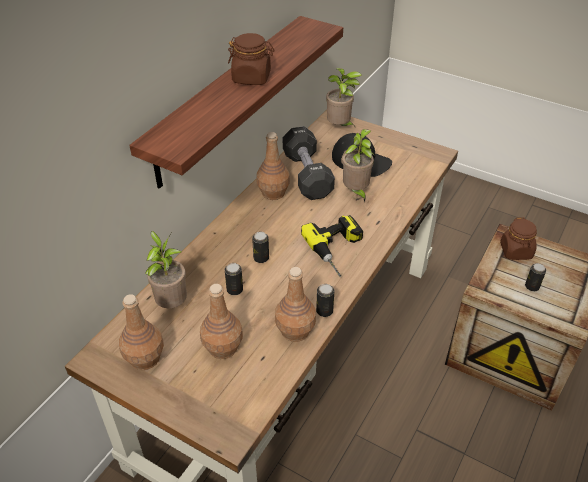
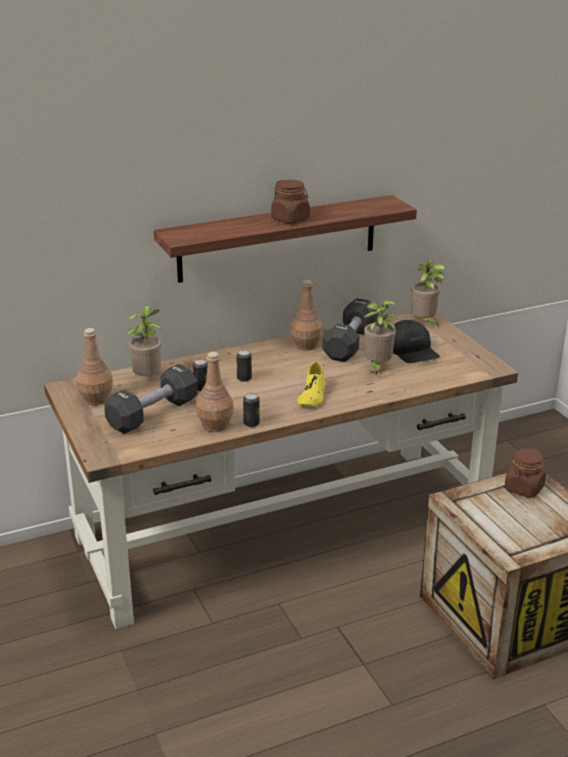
camera: 35 degrees right, 15 degrees down
brown bottle [200,284,243,359] -> black dumbbell [104,364,198,434]
power drill [301,215,363,277] -> yellow shoe [297,362,325,406]
can [525,263,546,291] -> none

